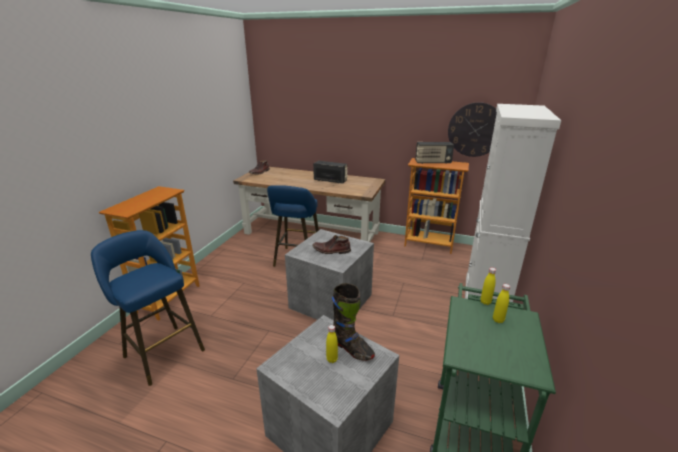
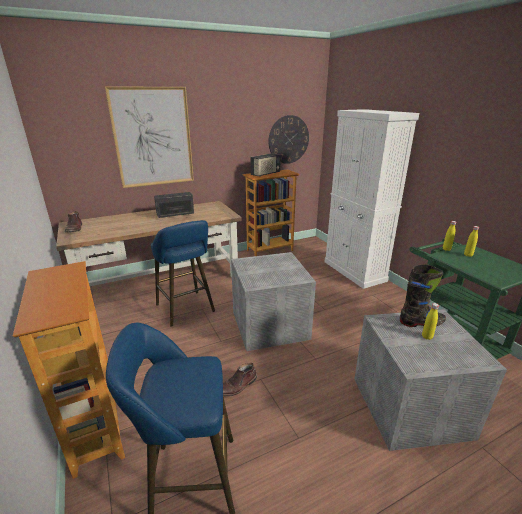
camera: 45 degrees left, 0 degrees up
brown boot [312,235,351,254] -> brown boot moved to [223,363,257,396]
none -> picture [105,87,194,188]

